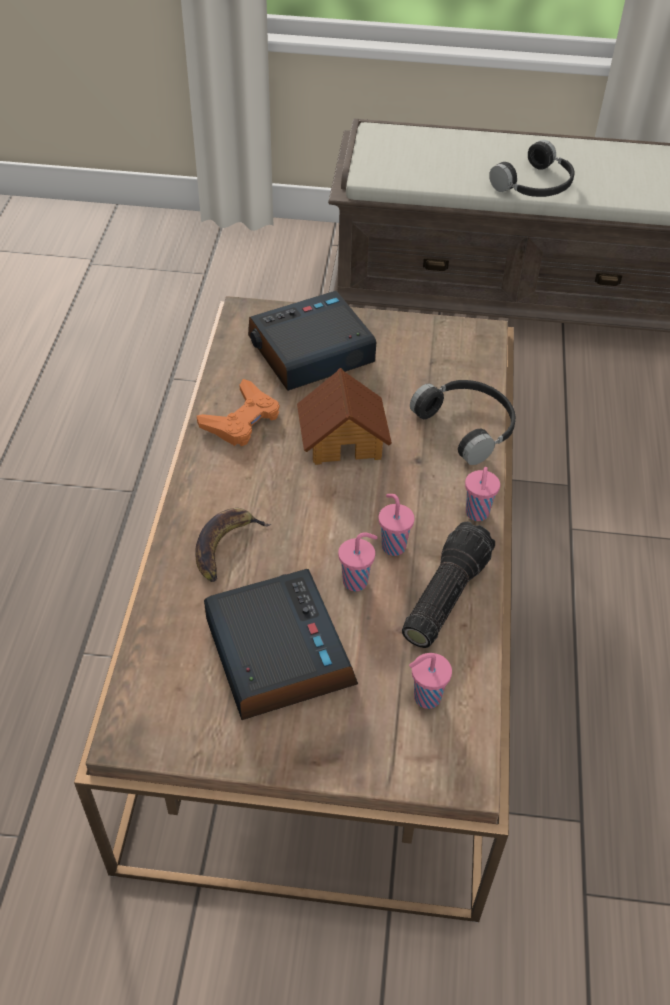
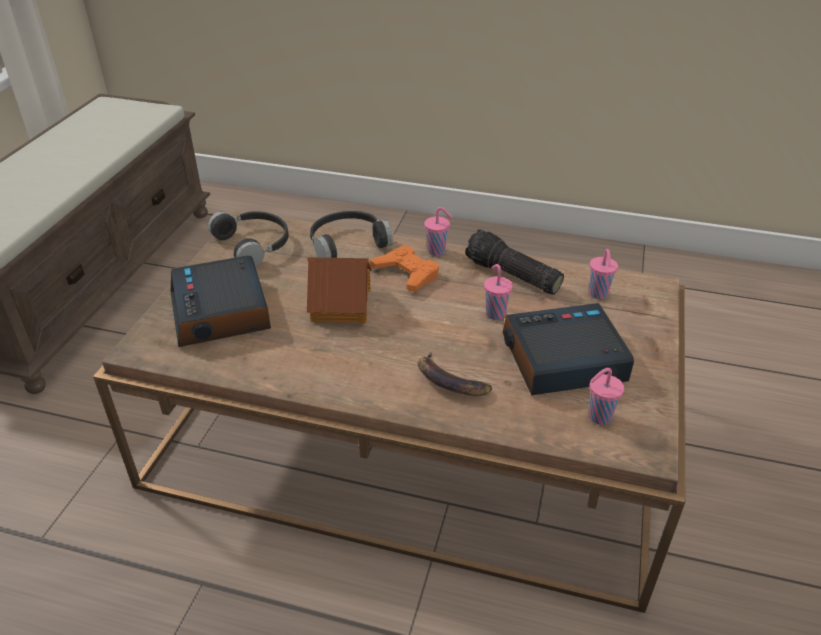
camera: 80 degrees left, 10 degrees down
orange game controller [197,379,280,446] -> orange game controller moved to [370,246,439,291]
pink cup [379,494,415,556] -> pink cup moved to [589,368,624,425]
black headphones [489,140,575,197] -> black headphones moved to [208,211,288,267]

